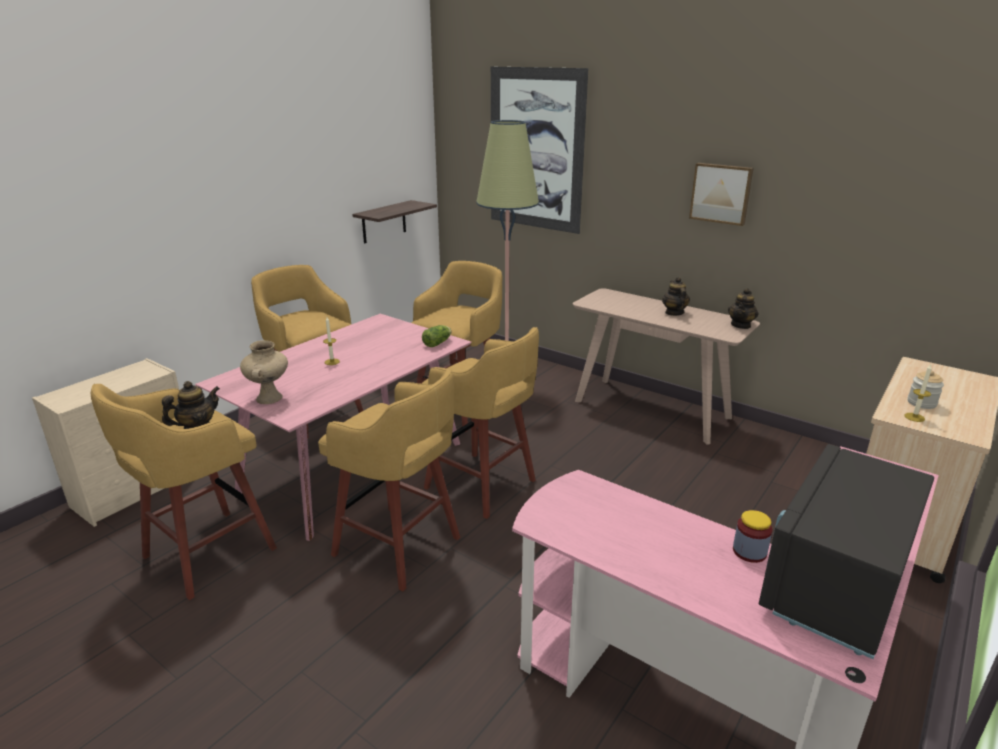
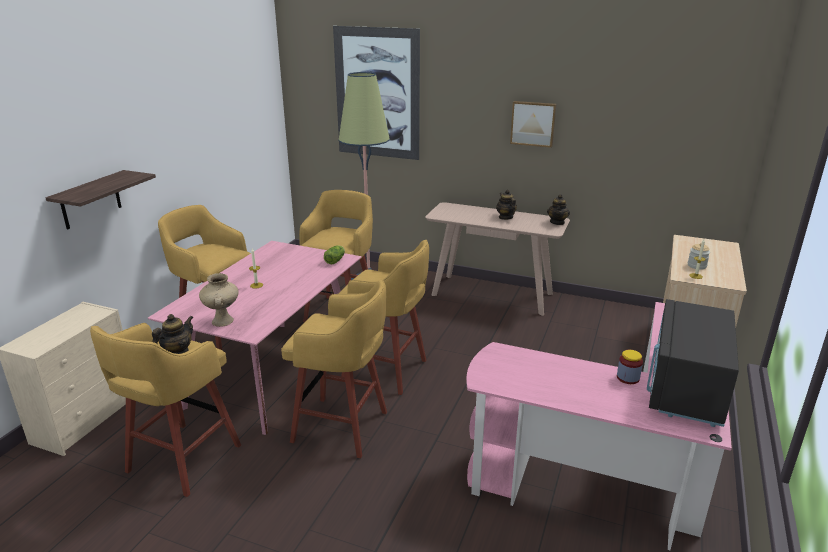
camera: 15 degrees left, 0 degrees up
shelf [352,200,437,243] -> shelf moved to [46,170,156,229]

